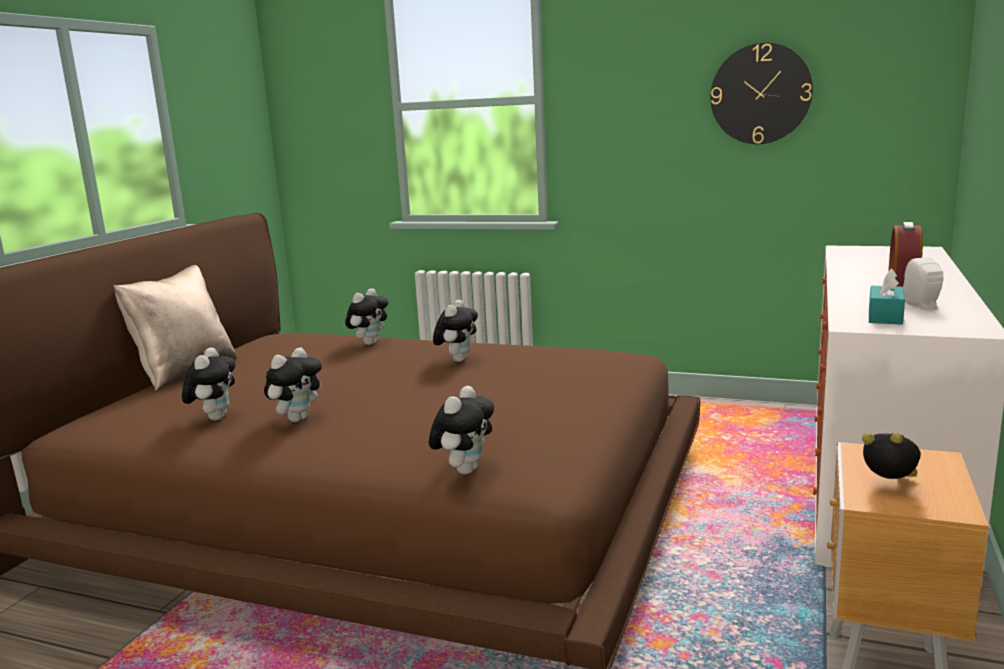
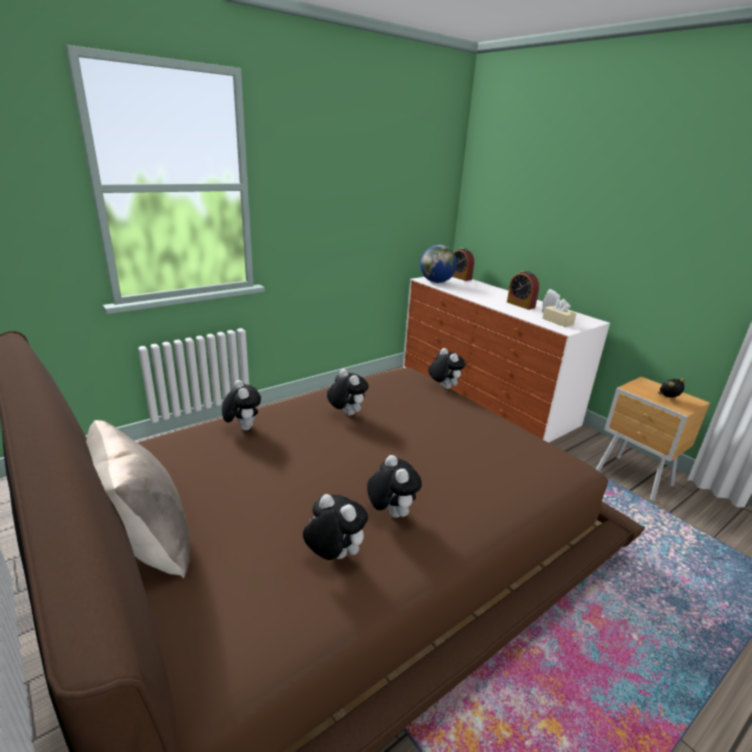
camera: 60 degrees left, 10 degrees up
plush toy [429,386,494,475] -> plush toy moved to [428,348,466,389]
wall clock [711,42,813,144] -> none
turquoise tissue box [869,268,905,325] -> beige tissue box [542,299,576,327]
none -> globe [420,245,457,283]
none -> alarm clock [452,248,474,281]

